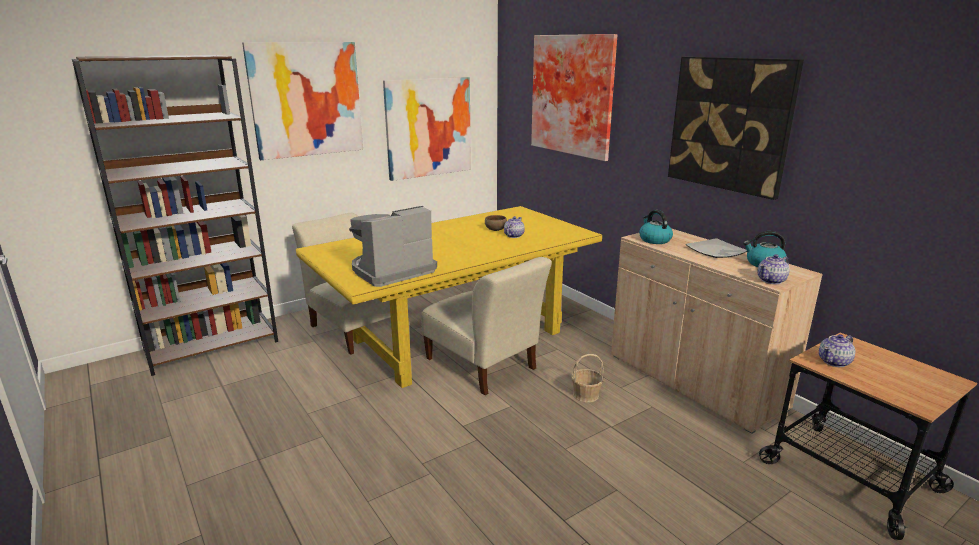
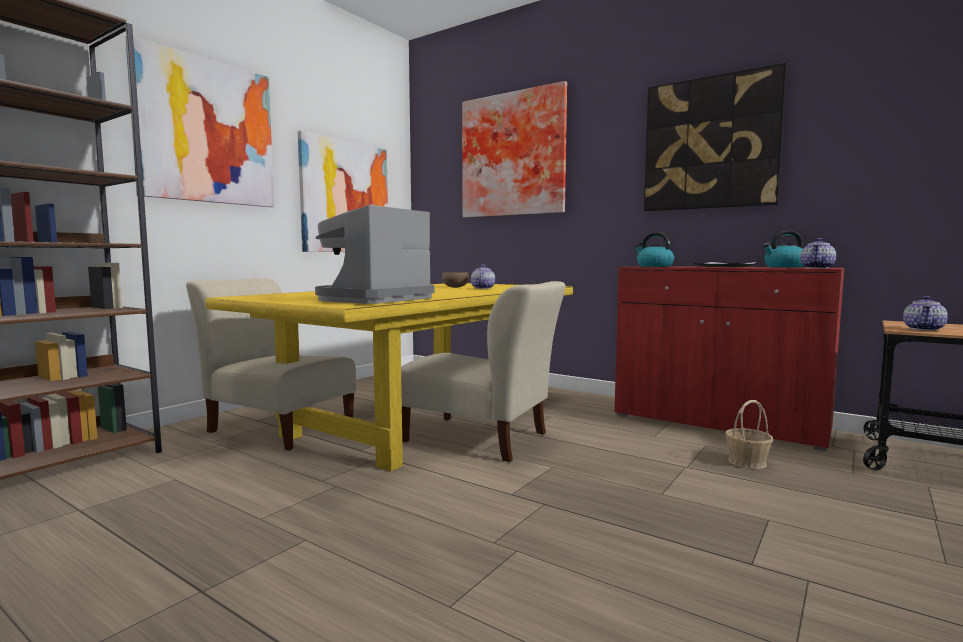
camera: 20 degrees left, 15 degrees down
basket [571,354,604,402] -> basket moved to [725,400,773,469]
beige cabinet [611,228,823,434] -> red cabinet [614,266,844,451]

